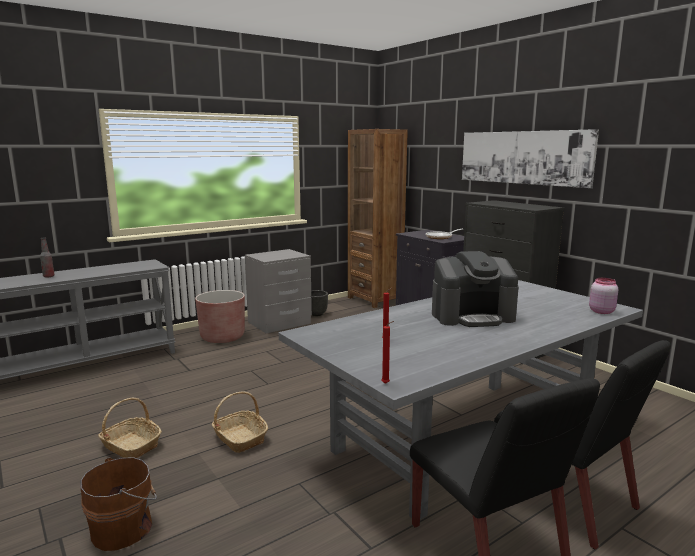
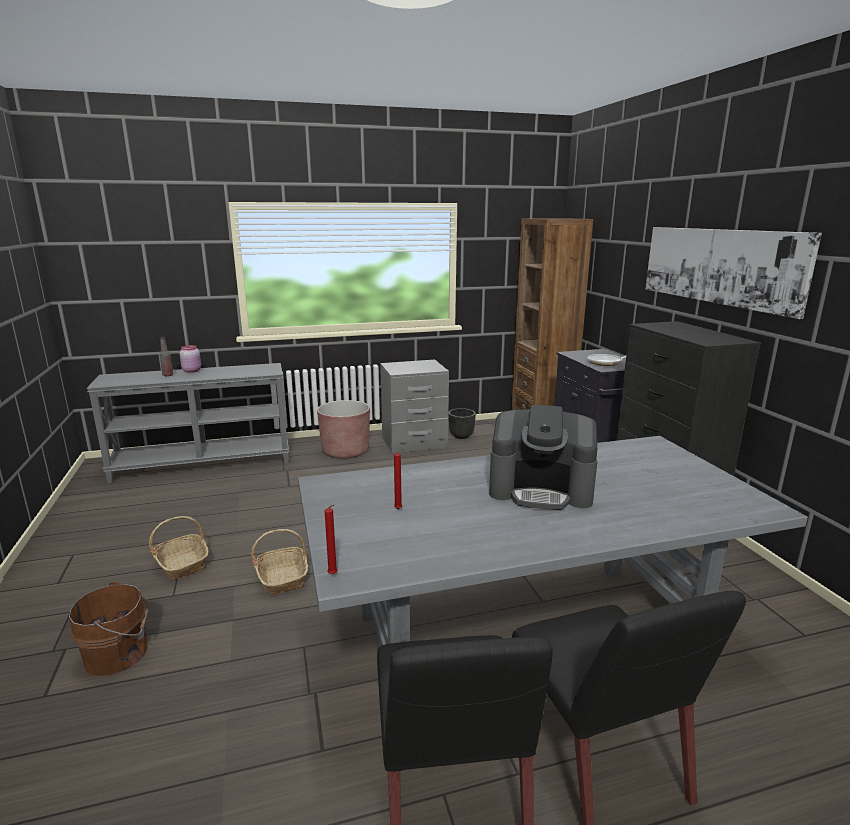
camera: 20 degrees right, 5 degrees up
pink jar [589,278,618,314] -> pink jar moved to [179,345,201,373]

